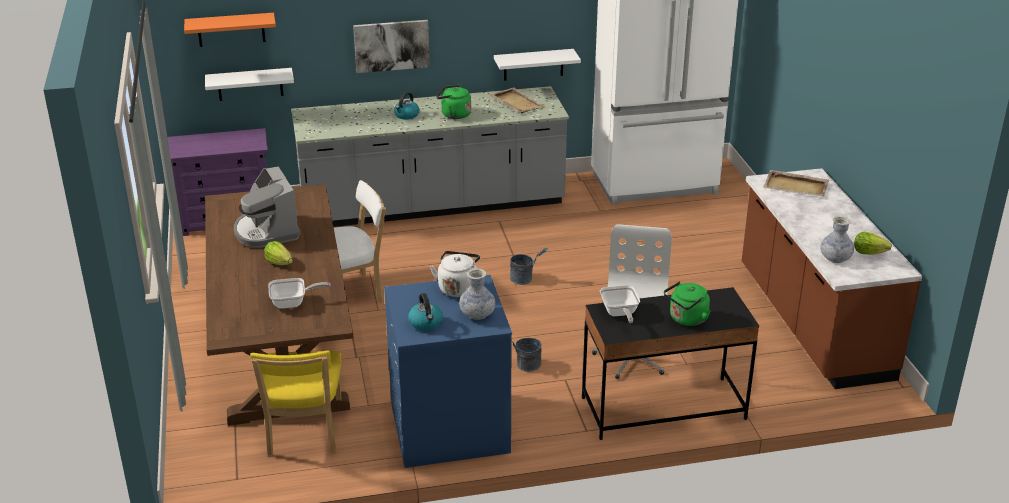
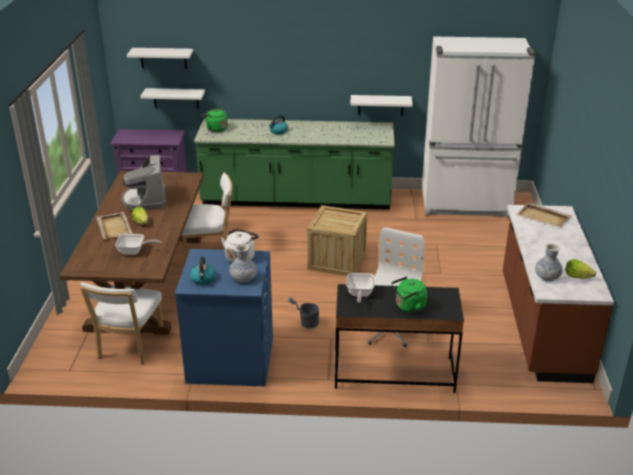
camera: 15 degrees right, 0 degrees up
orange shelf [184,13,276,47] -> white shelf [127,48,193,69]
yellow chair [250,351,342,456] -> white chair [80,282,163,364]
grey counter [291,86,569,227] -> green counter [194,119,395,210]
picture [353,20,430,73] -> none
green kettle [436,85,471,119] -> green kettle moved to [201,108,228,132]
beige tray [489,88,546,113] -> beige tray moved to [96,212,133,239]
grey bucket [510,248,548,285] -> crate [307,205,368,276]

